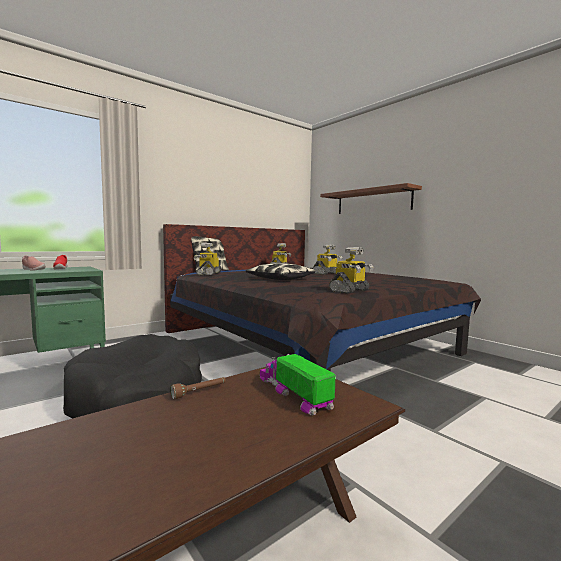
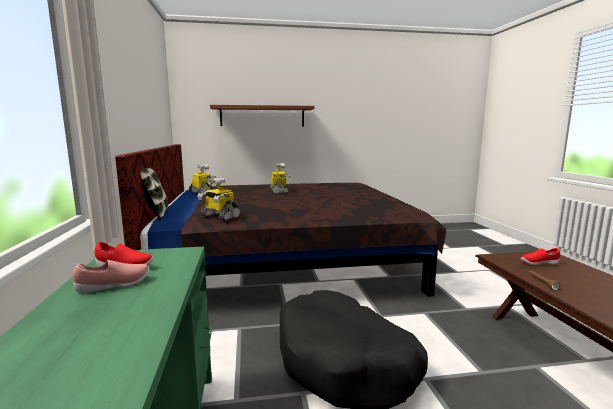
camera: 60 degrees left, 5 degrees up
pillow [246,263,316,280] -> none
toy truck [260,354,336,416] -> red shoe [521,248,560,265]
toy robot [329,247,374,294] -> none

